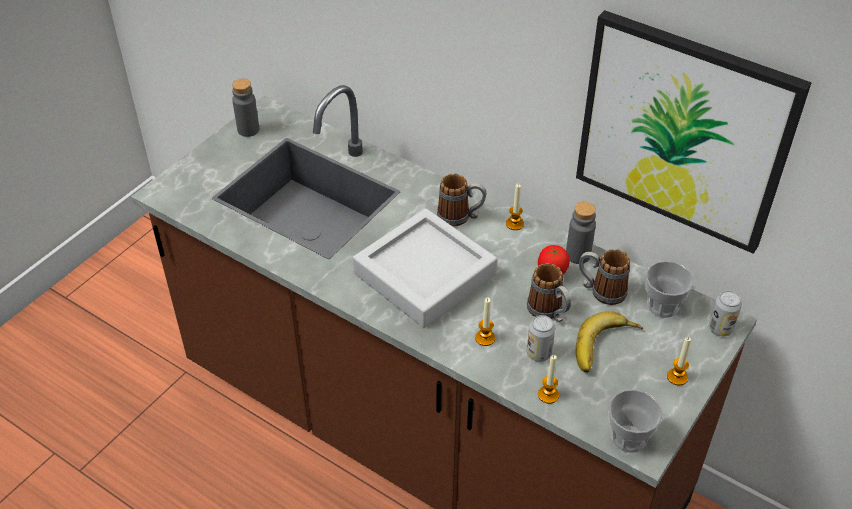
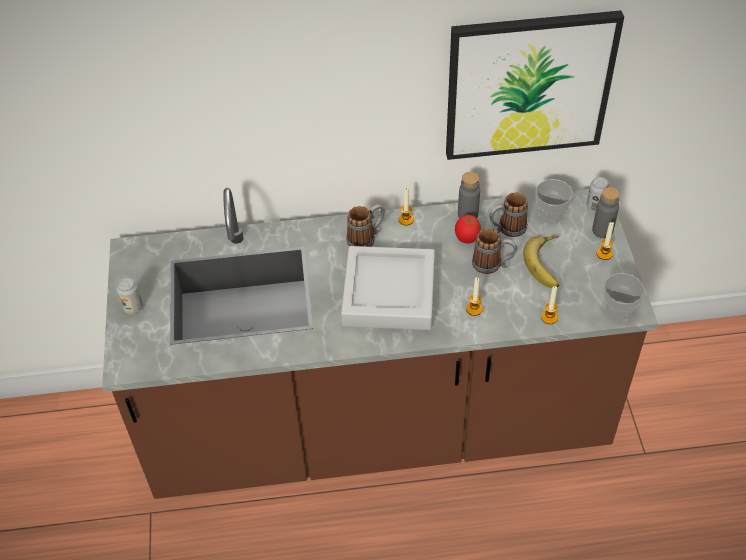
camera: 40 degrees left, 5 degrees up
grey bottle [232,79,259,137] -> grey bottle moved to [592,187,620,238]
can [527,315,555,362] -> can moved to [116,278,143,314]

